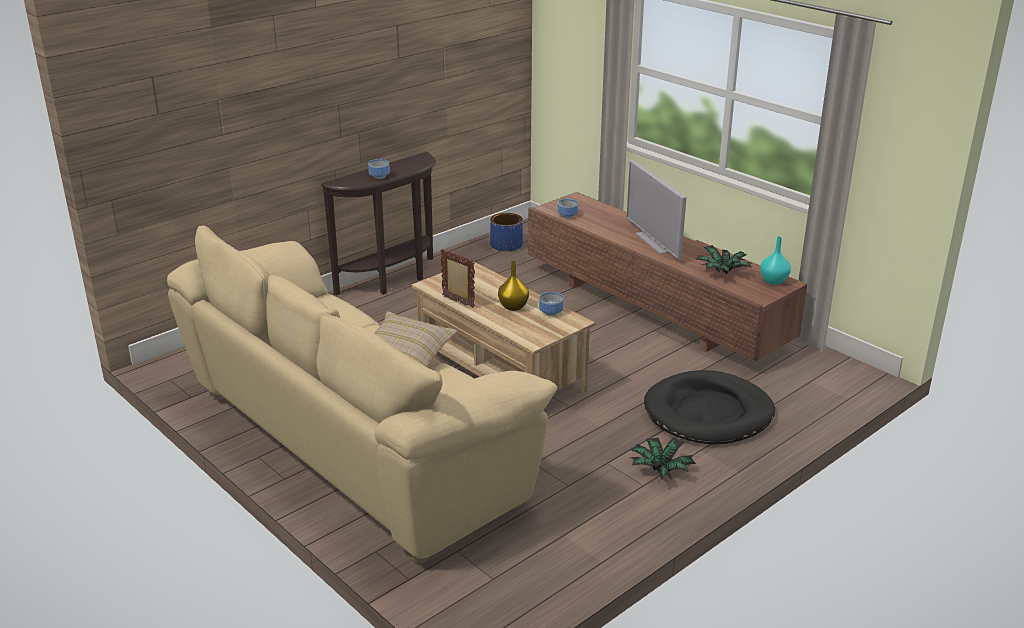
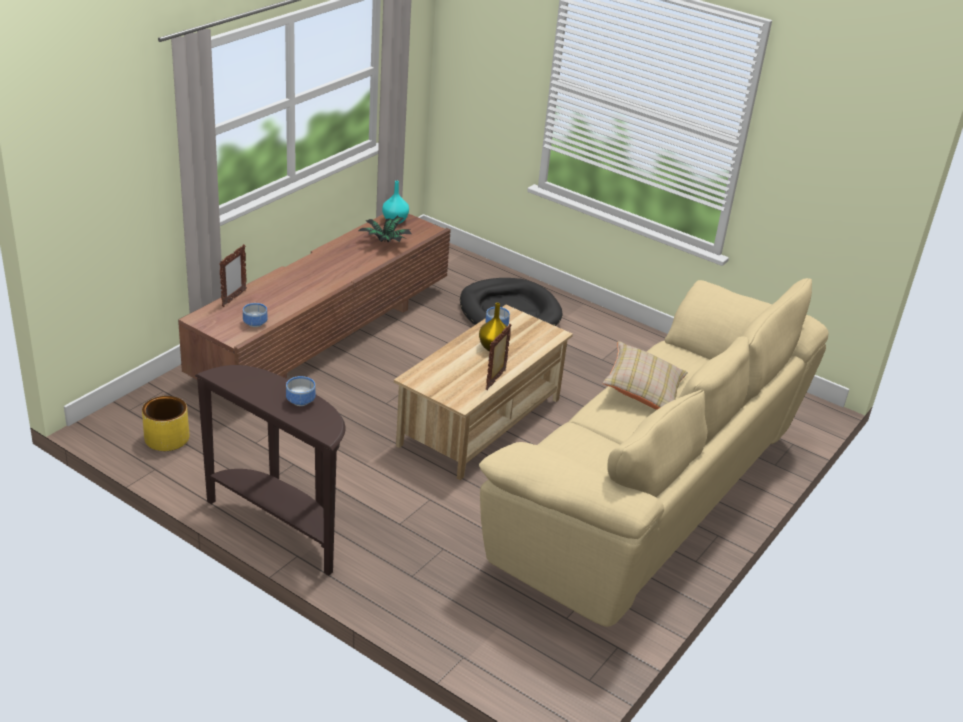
camera: 105 degrees left, 5 degrees up
blue planter [490,213,523,252] -> yellow planter [142,396,190,451]
television [627,160,687,259] -> none
potted plant [630,438,696,480] -> none
none -> picture frame [219,244,247,307]

